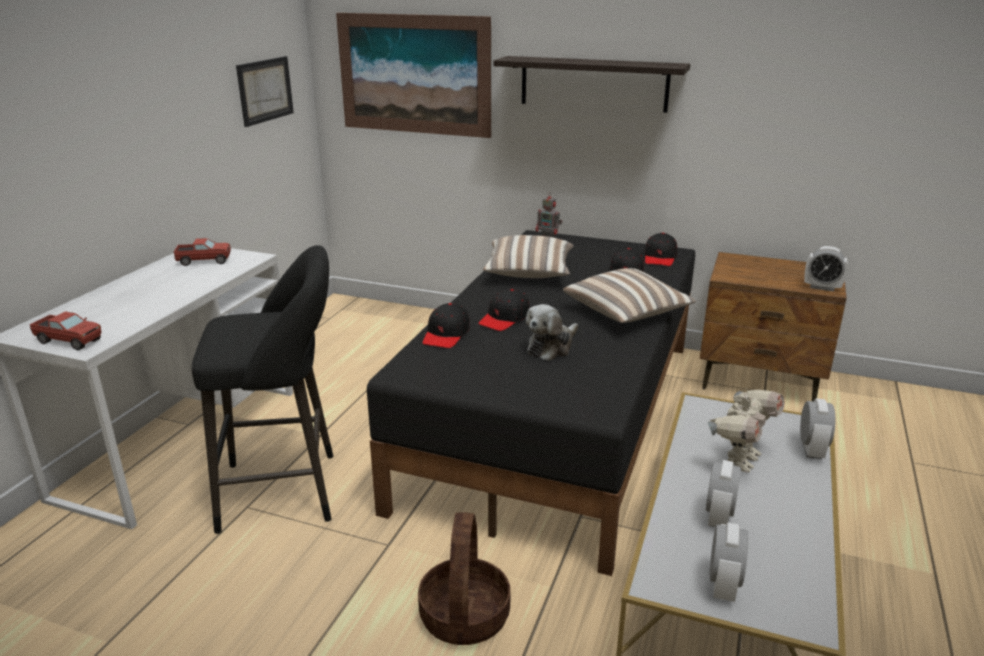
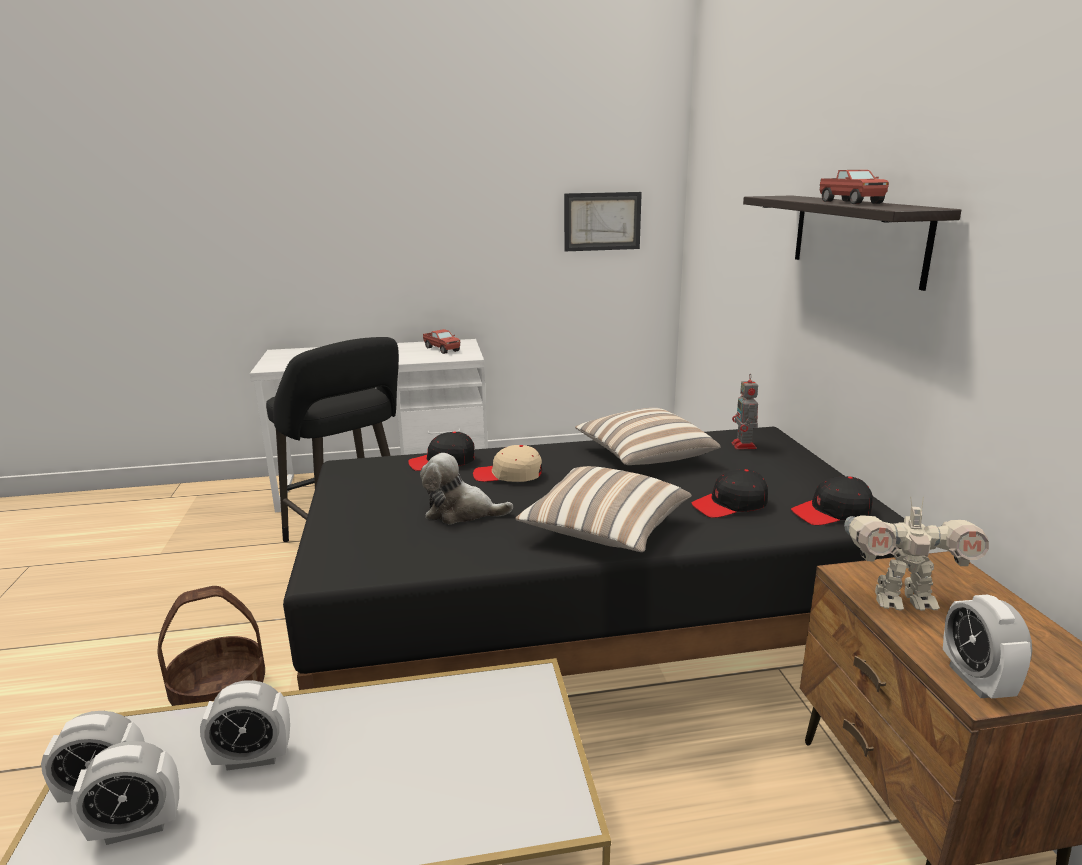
camera: 60 degrees right, 5 degrees down
toy truck [30,311,102,350] -> toy truck moved to [820,170,889,204]
picture [336,13,491,138] -> none
black cap [478,289,529,331] -> beige cap [473,445,542,482]
toy robot [708,387,784,472] -> toy robot moved to [844,496,989,611]
alarm clock [800,398,836,459] -> alarm clock moved to [71,741,179,845]

